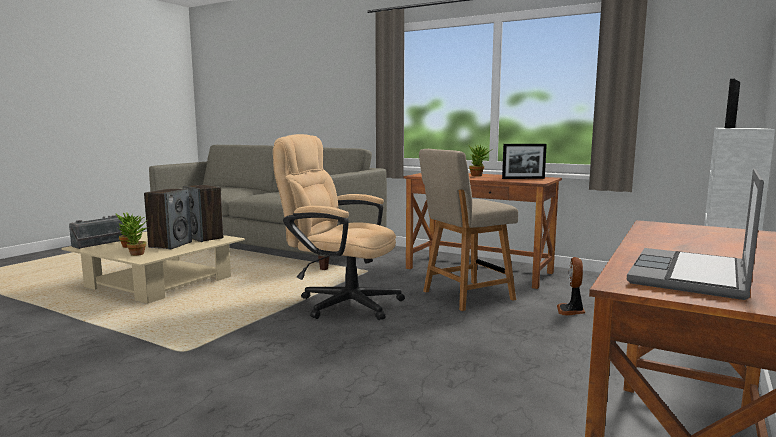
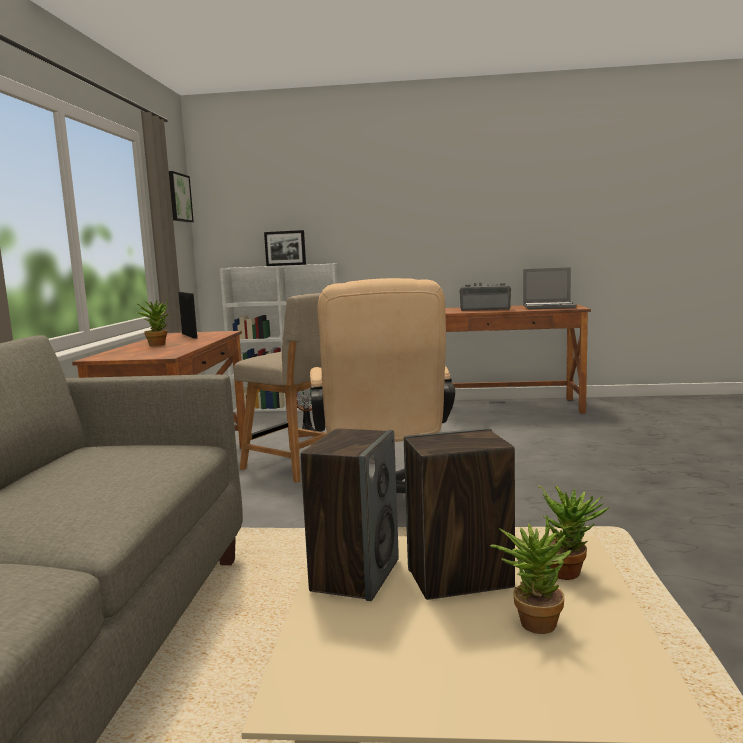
camera: 115 degrees left, 0 degrees up
radio [69,215,125,249] -> radio moved to [459,283,511,311]
none -> picture [169,171,194,222]

